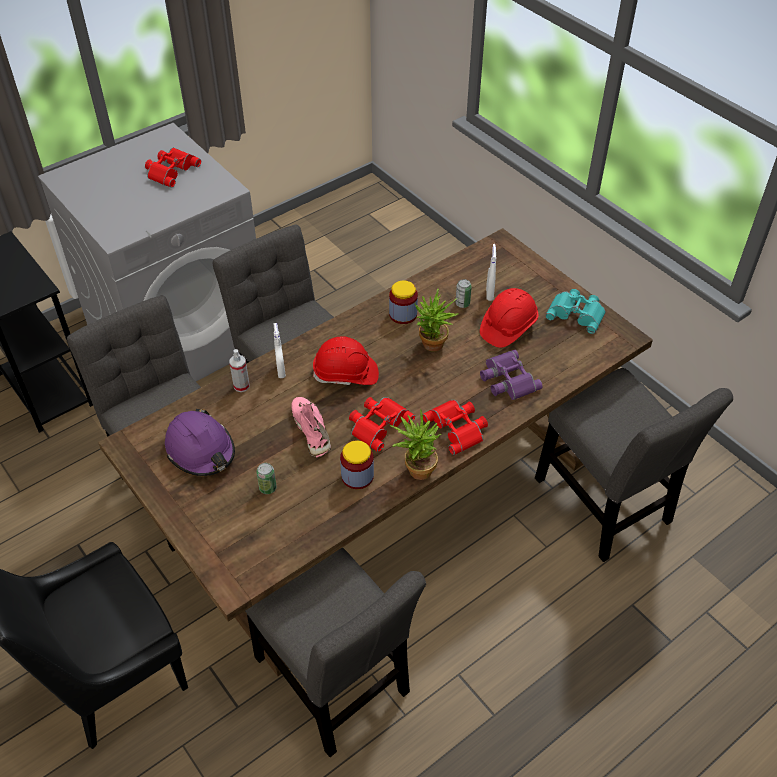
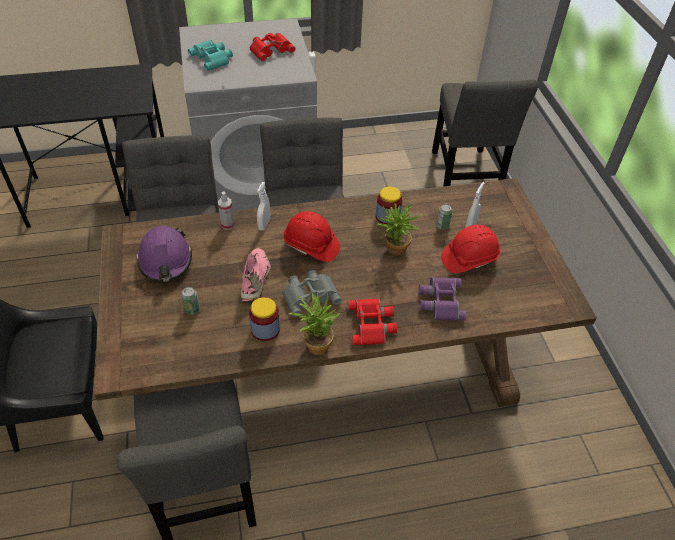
camera: 25 degrees right, 0 degrees up
red binoculars [349,397,415,452] -> grey binoculars [282,270,342,317]
grey chair [535,368,733,562] -> grey chair moved to [432,79,538,187]
turquoise binoculars [545,289,606,334] -> turquoise binoculars moved to [188,40,233,71]

